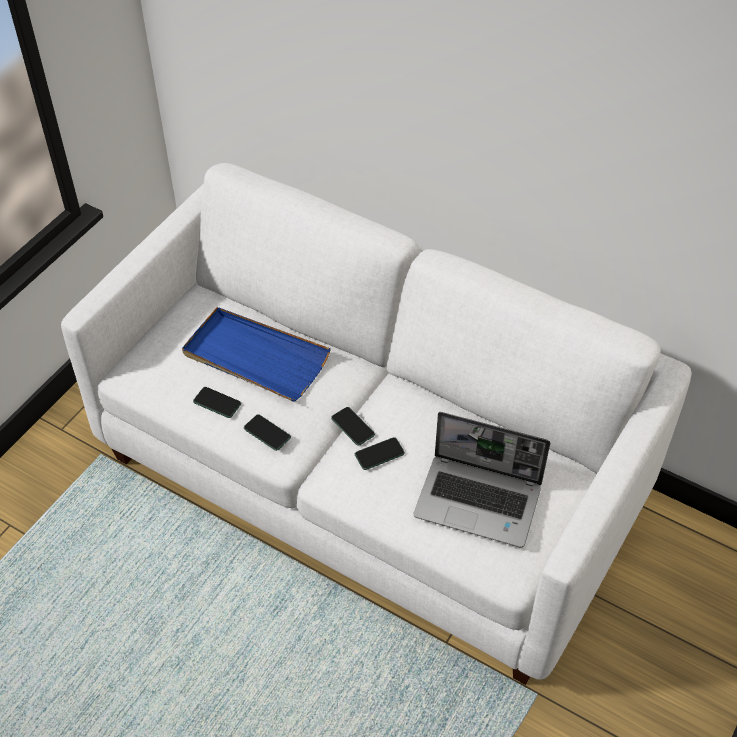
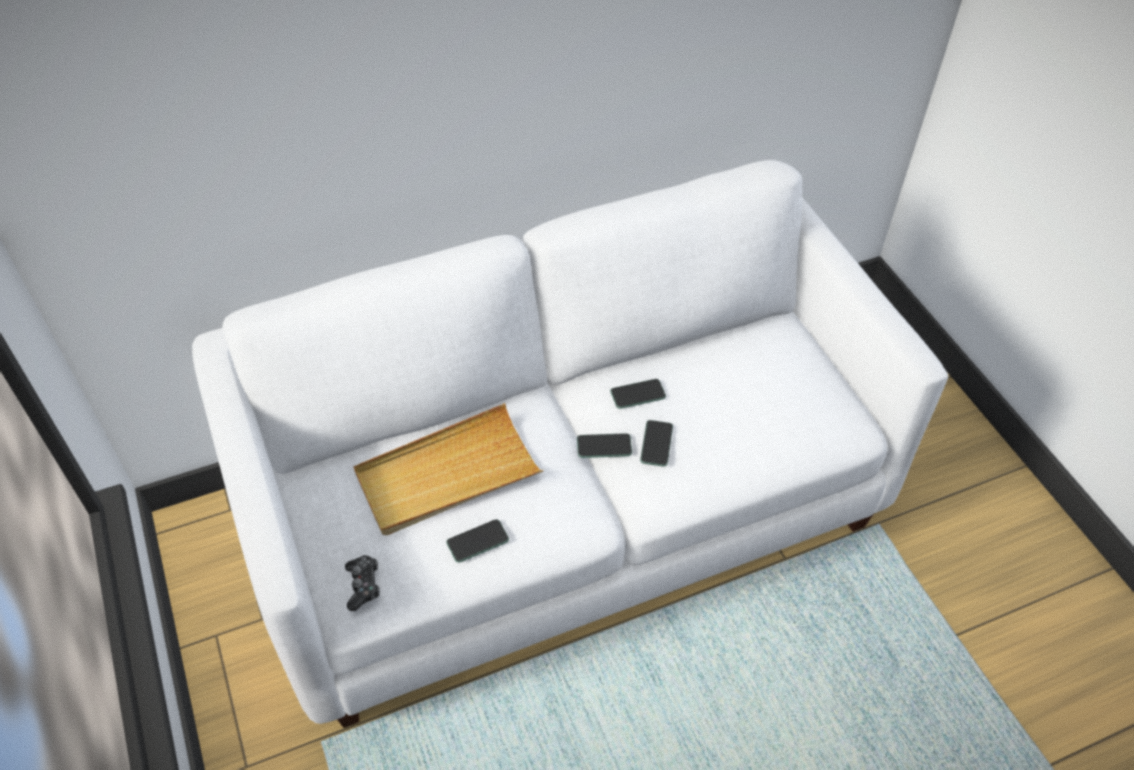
camera: 55 degrees left, 0 degrees up
blue tray [182,307,331,402] -> beige tray [353,403,543,535]
phone [244,414,291,451] -> phone moved to [610,379,666,409]
laptop [414,412,550,547] -> none
none -> game controller [345,555,380,611]

